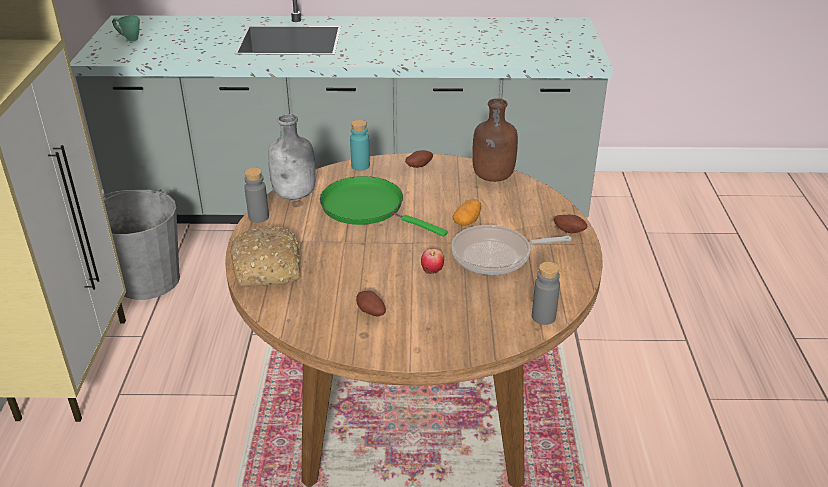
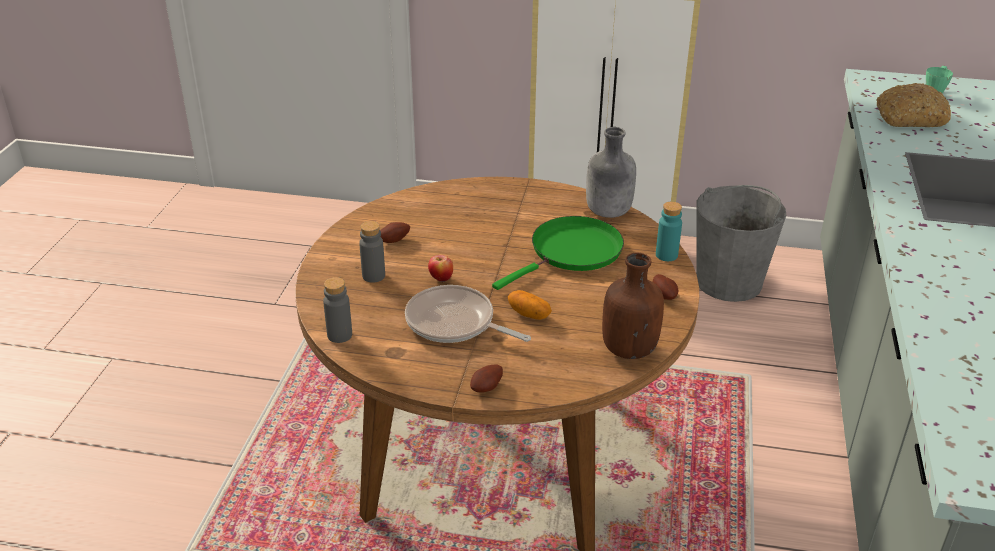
camera: 100 degrees right, 0 degrees up
bread [230,226,300,286] -> bread moved to [876,83,951,127]
grey bottle [244,168,269,223] -> grey bottle moved to [359,221,385,283]
frying pan [451,225,572,275] -> frying pan turned 60 degrees counterclockwise [405,285,531,343]

